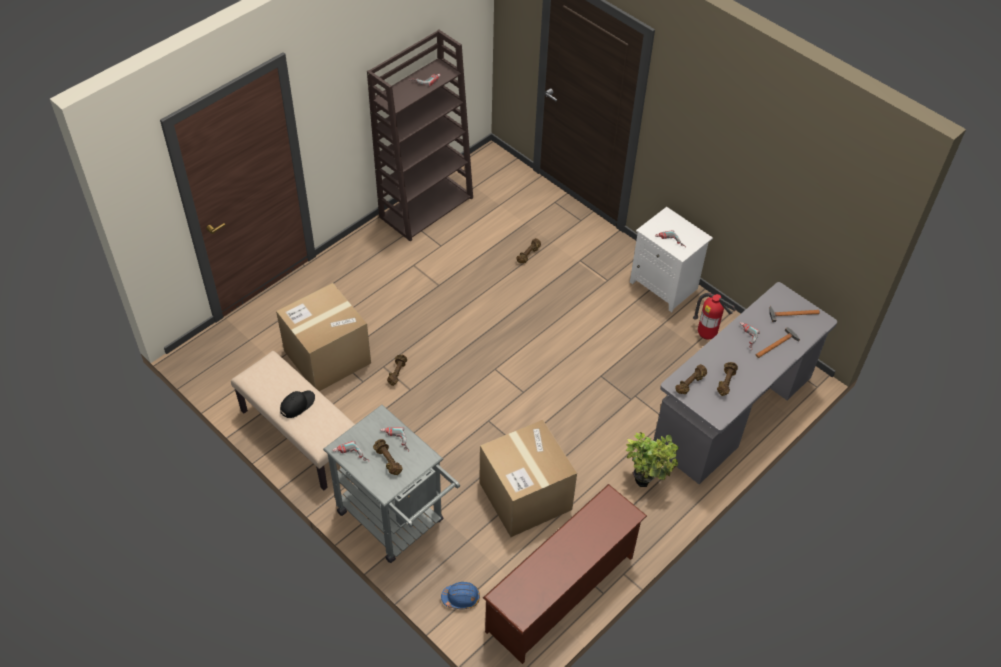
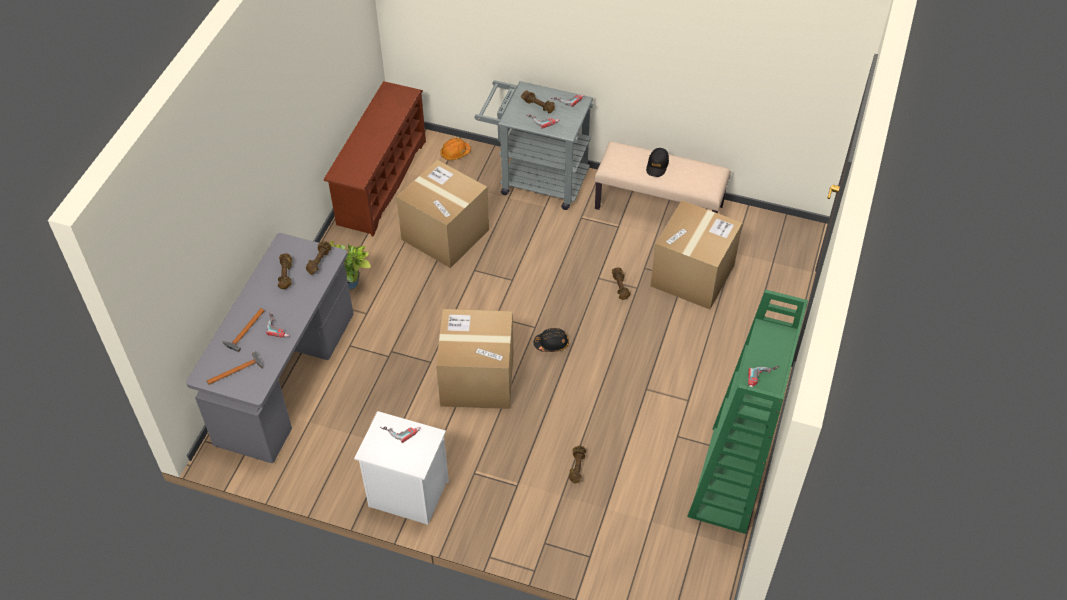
camera: 155 degrees right, 0 degrees up
brown bookcase [367,30,473,241] -> green bookcase [687,290,808,534]
blue hard hat [441,582,480,609] -> orange hard hat [440,138,471,160]
fire extinguisher [693,293,736,340] -> none
none -> cardboard box [436,309,513,409]
none -> black hard hat [534,328,569,352]

